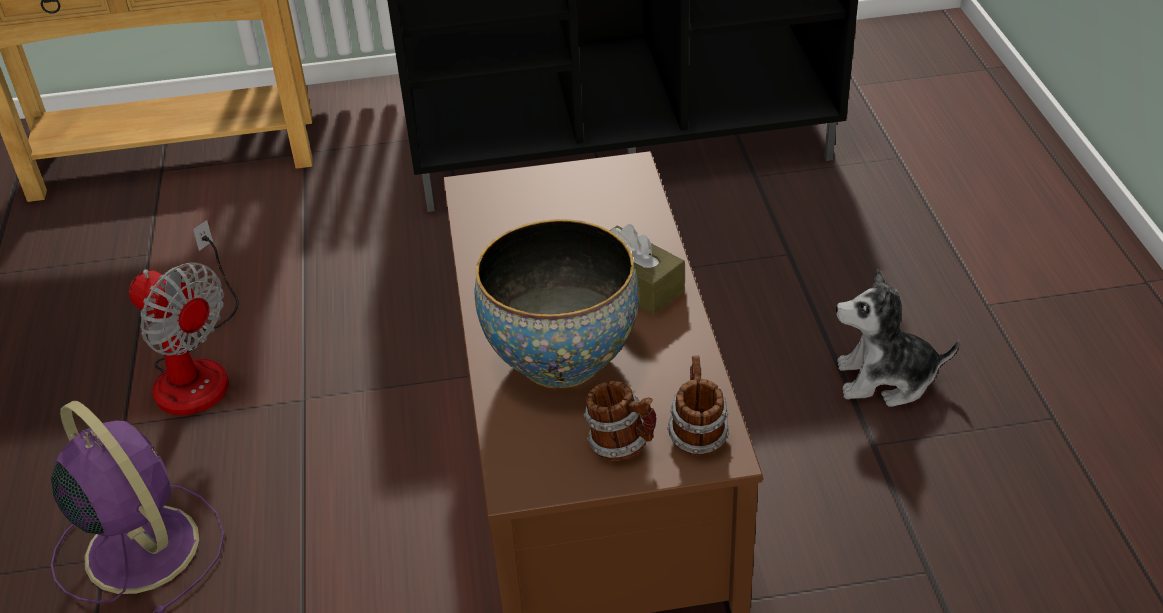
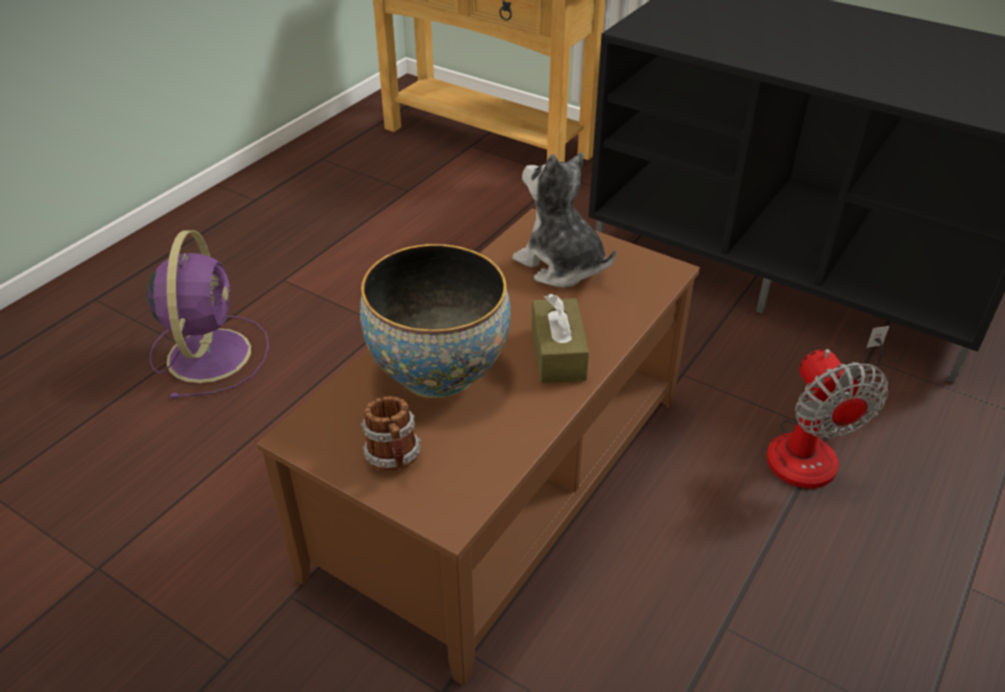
camera: 40 degrees right, 0 degrees up
fan [129,220,238,415] -> fan moved to [766,326,889,489]
mug [667,356,729,455] -> none
plush toy [836,269,960,407] -> plush toy moved to [512,152,616,287]

